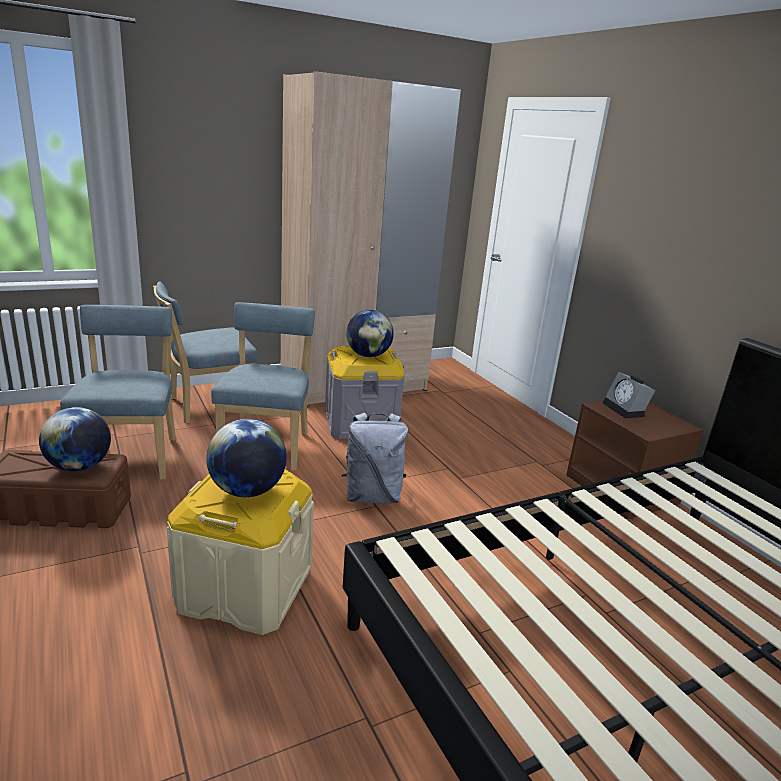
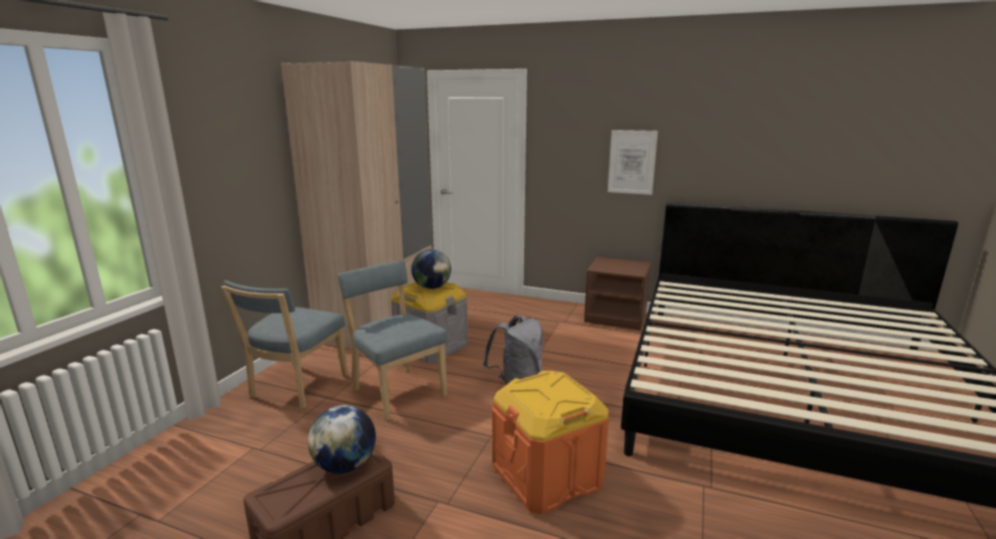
camera: 40 degrees left, 5 degrees down
blue chair [60,305,176,480] -> none
beige storage box [167,470,314,635] -> orange storage box [492,371,609,514]
globe [206,419,287,497] -> none
alarm clock [603,372,655,418] -> none
none -> picture [608,130,658,195]

